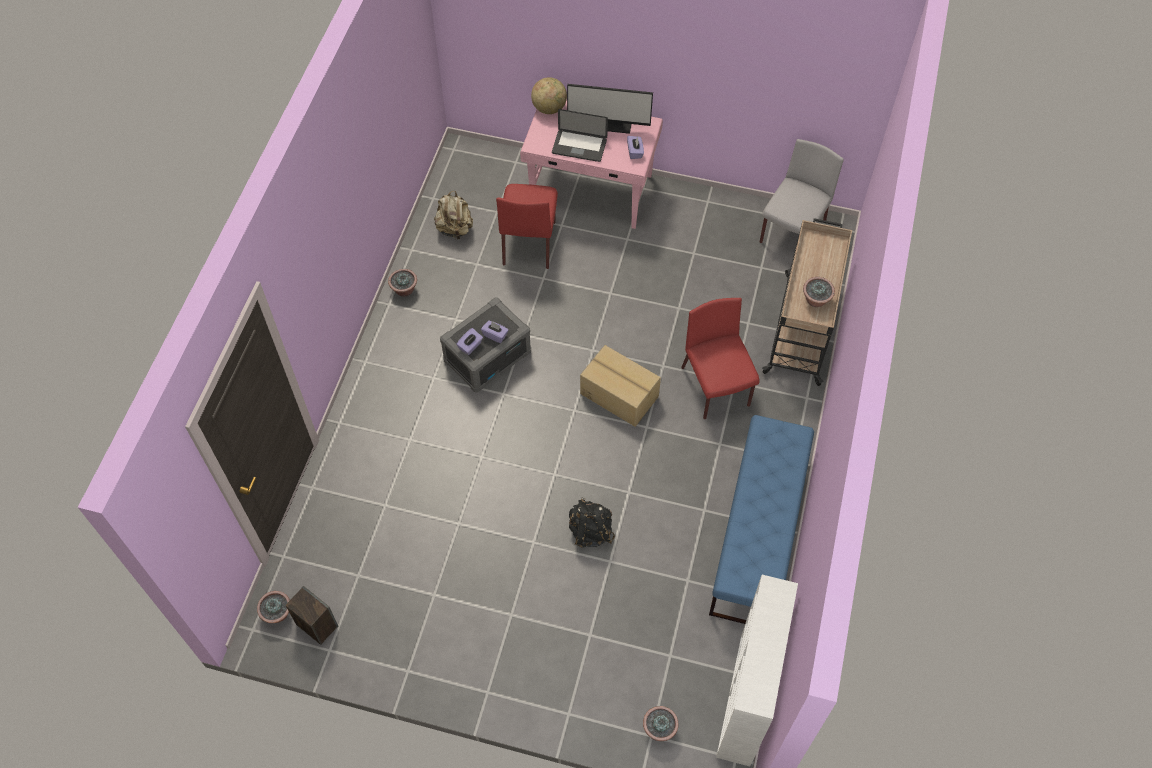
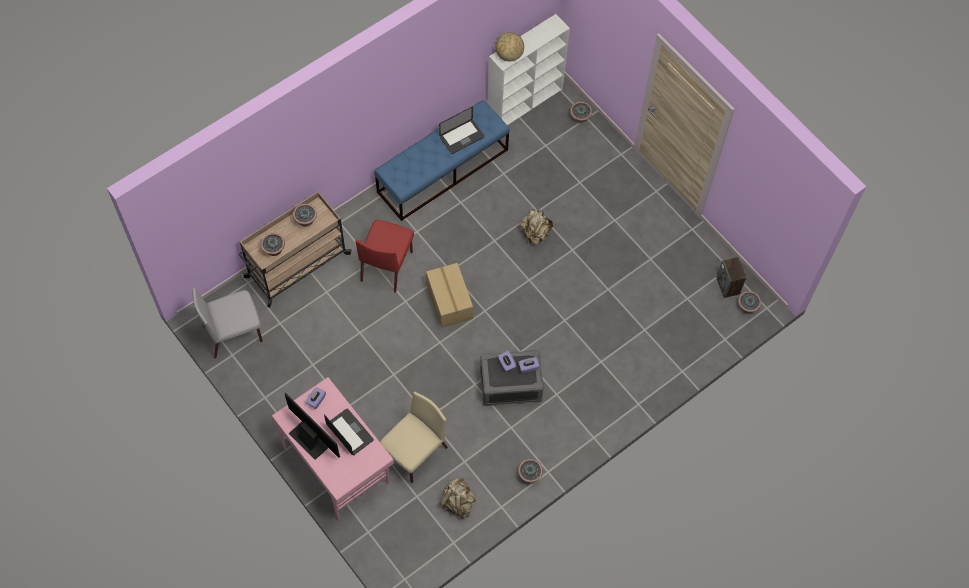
camera: 145 degrees left, 5 degrees up
red chair [496,184,558,269] -> beige chair [380,392,448,483]
globe [531,77,567,114] -> globe moved to [495,32,524,61]
black backpack [569,498,615,548] -> beige backpack [520,209,553,244]
none -> potted plant [261,233,285,256]
none -> laptop [439,107,485,154]

